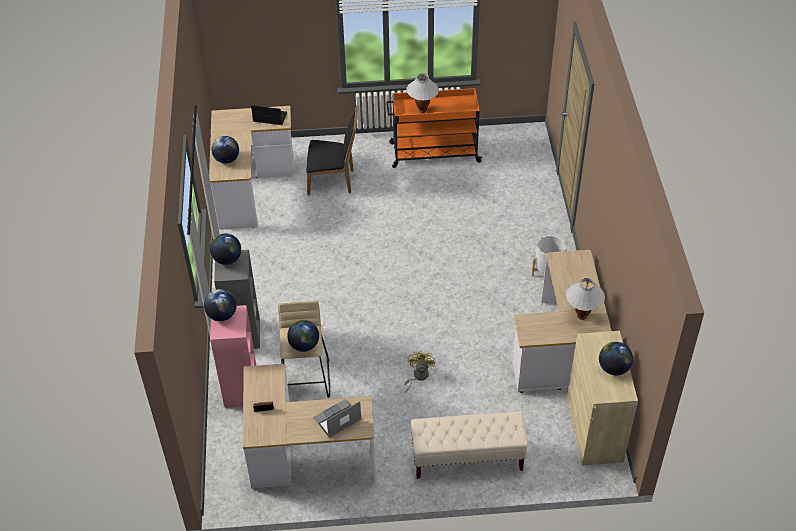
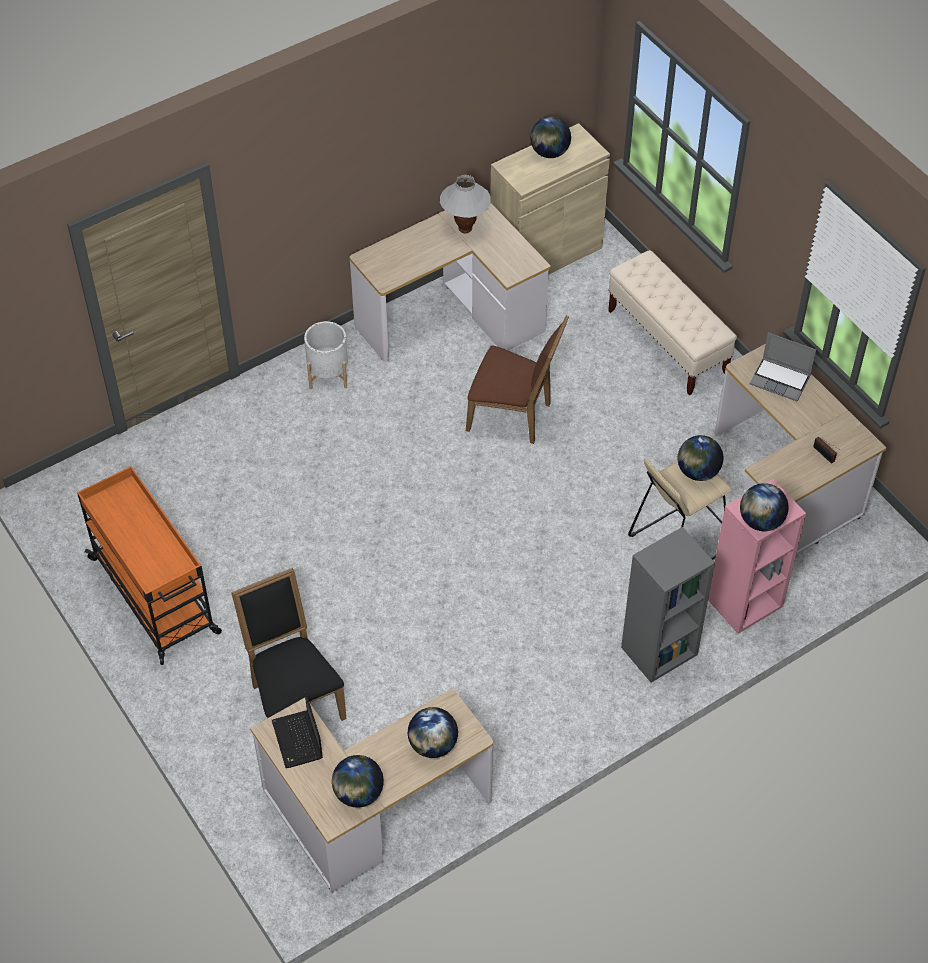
camera: 120 degrees left, 5 degrees up
globe [210,234,241,265] -> globe moved to [332,755,384,807]
yellow fan [404,351,435,392] -> none
white table lamp [406,73,439,113] -> none
none -> brown chair [466,315,569,444]

